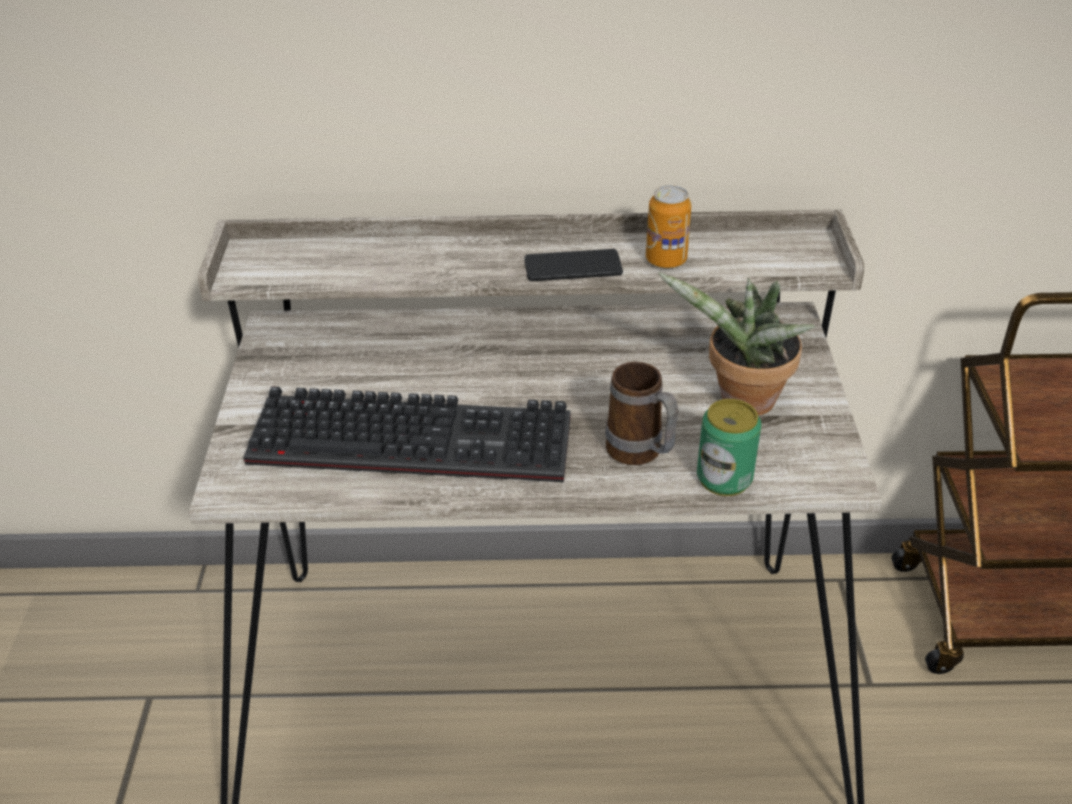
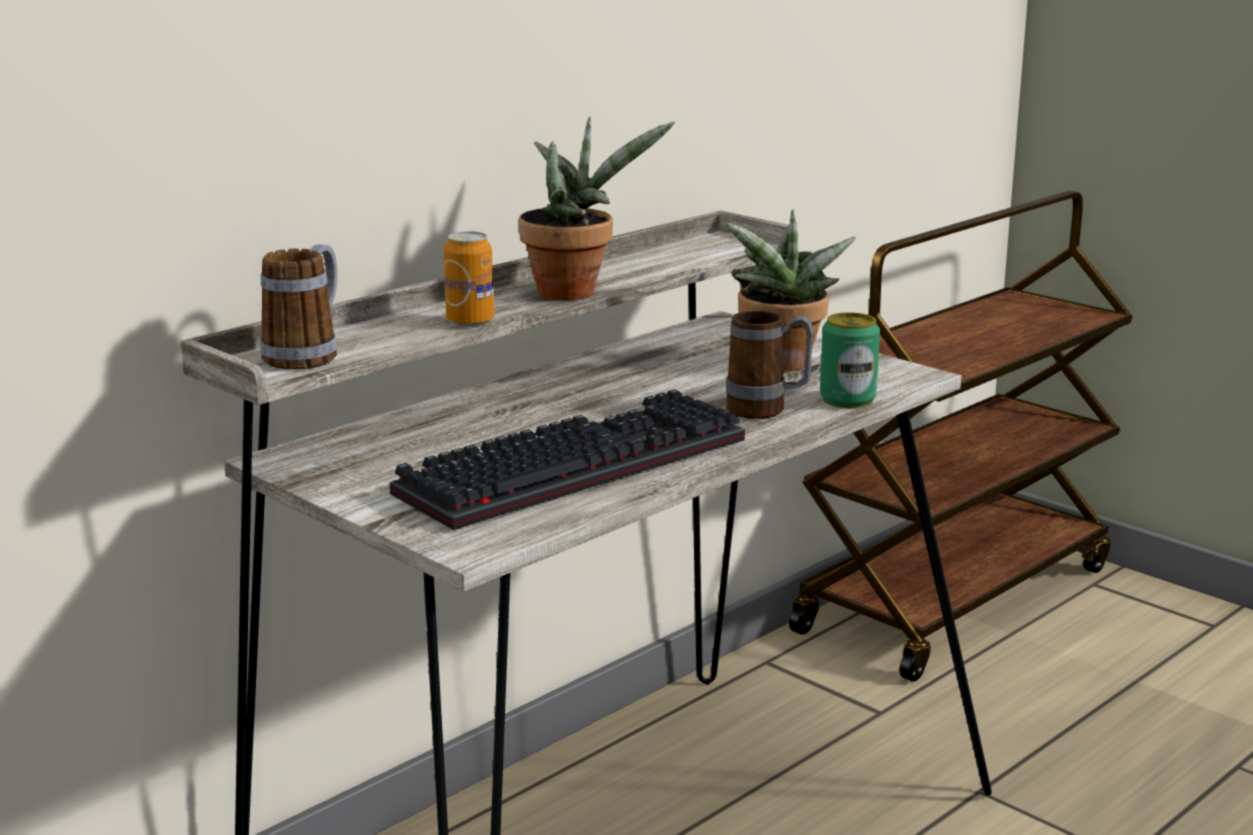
camera: 45 degrees left, 20 degrees down
phone [524,249,623,281] -> potted plant [519,116,675,300]
can [646,185,692,269] -> can moved to [444,231,494,327]
none -> mug [260,244,338,369]

